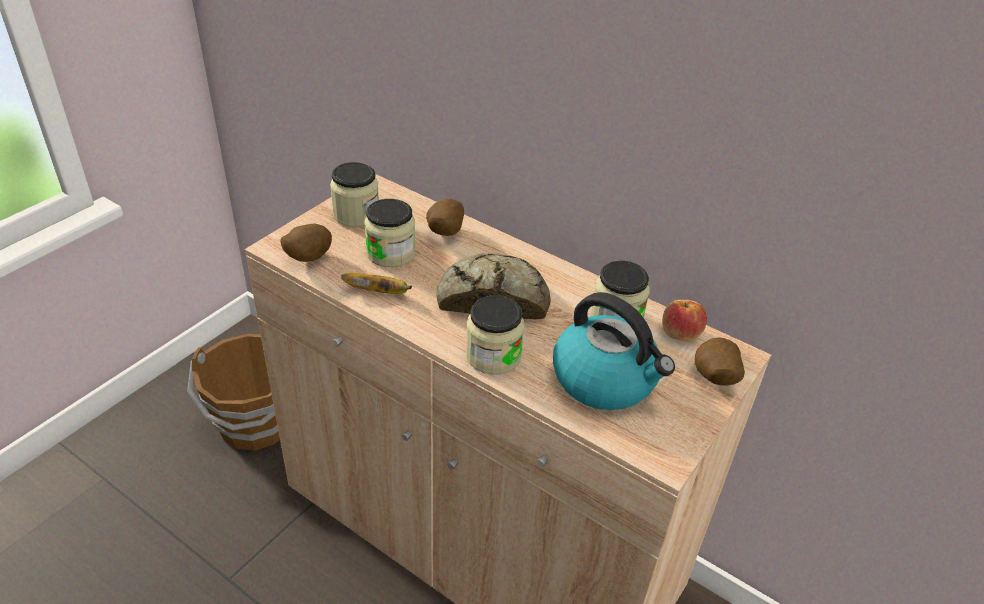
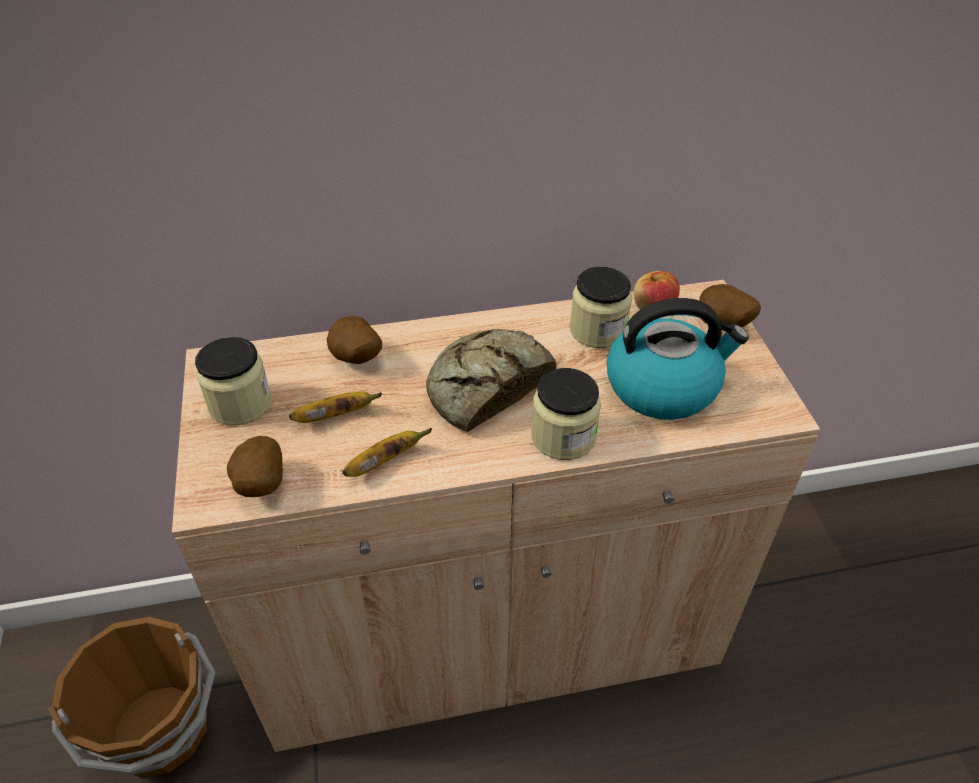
camera: 45 degrees left, 5 degrees up
jar [364,199,415,267] -> banana [289,391,382,423]

